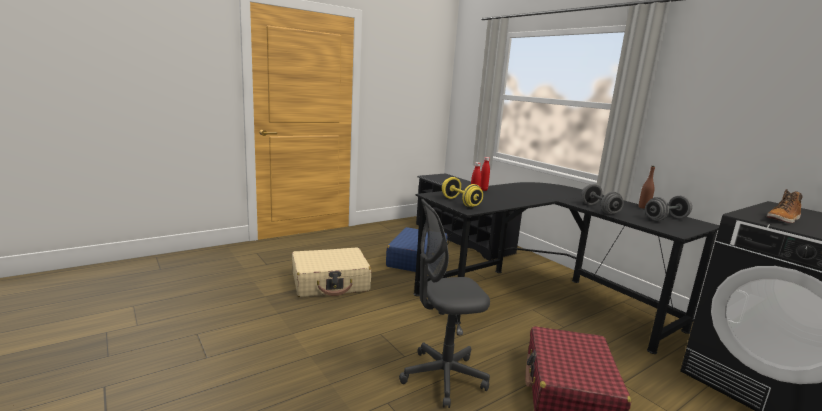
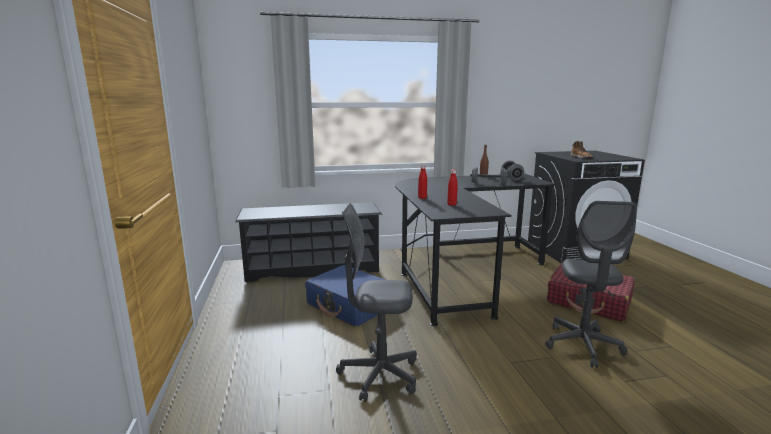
camera: 65 degrees left, 0 degrees up
beige suitcase [292,248,371,297] -> grey office chair [336,203,417,402]
yellow dumbbell [442,177,483,207] -> none

